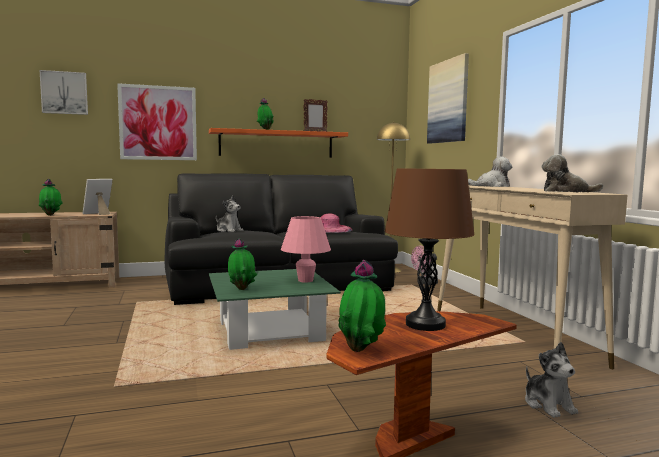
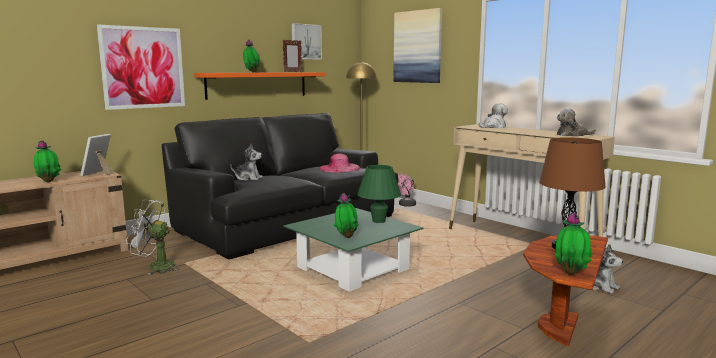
camera: 25 degrees left, 5 degrees up
picture [40,70,88,115] -> picture moved to [292,23,322,60]
pink table lamp [281,216,331,282] -> green table lamp [357,165,401,223]
none -> white fan [126,200,179,275]

